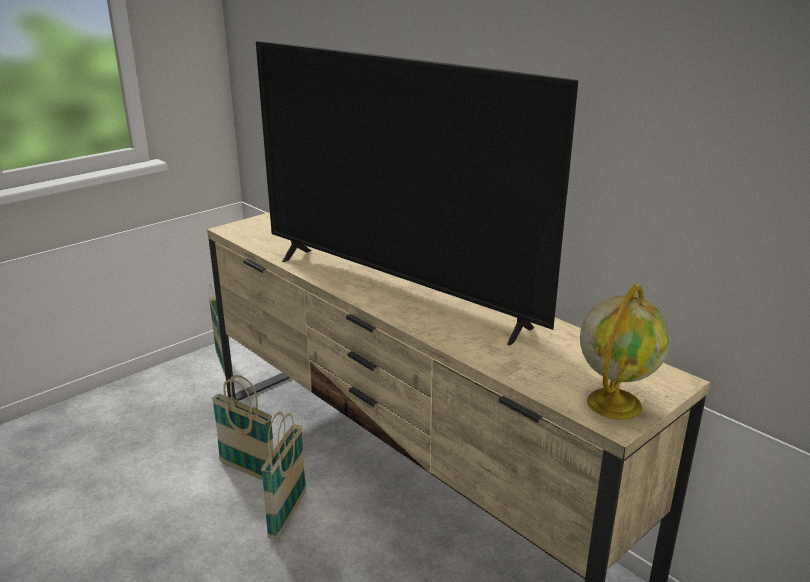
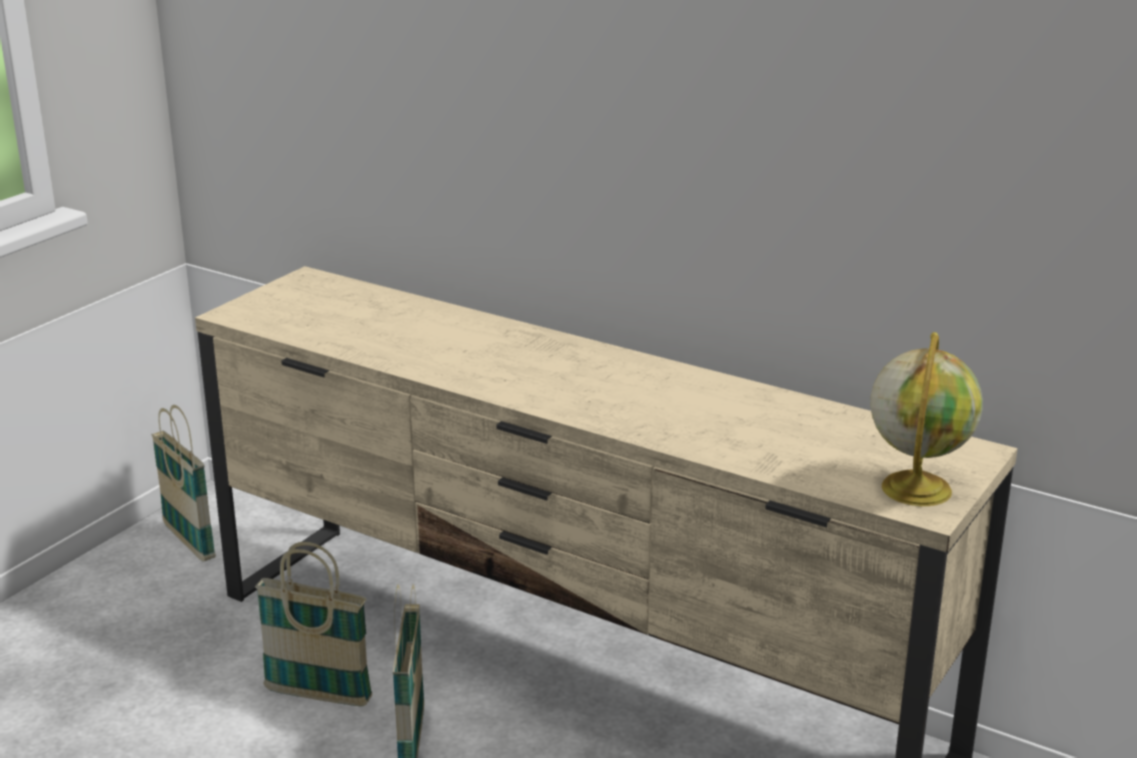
camera: 15 degrees left, 0 degrees up
television [256,41,579,346] -> none

